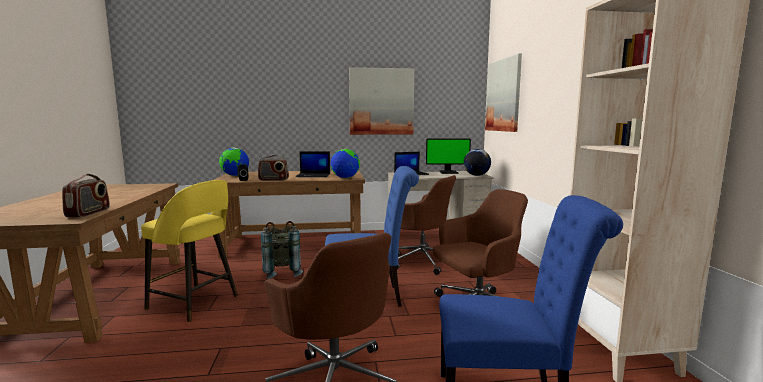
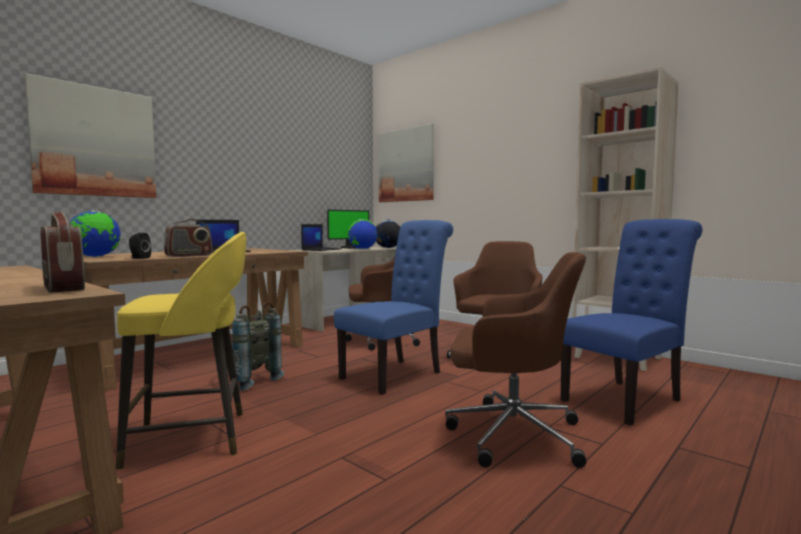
camera: 40 degrees left, 5 degrees down
globe [331,149,360,178] -> globe moved to [348,219,378,249]
picture [349,67,414,135] -> picture moved to [24,73,156,198]

